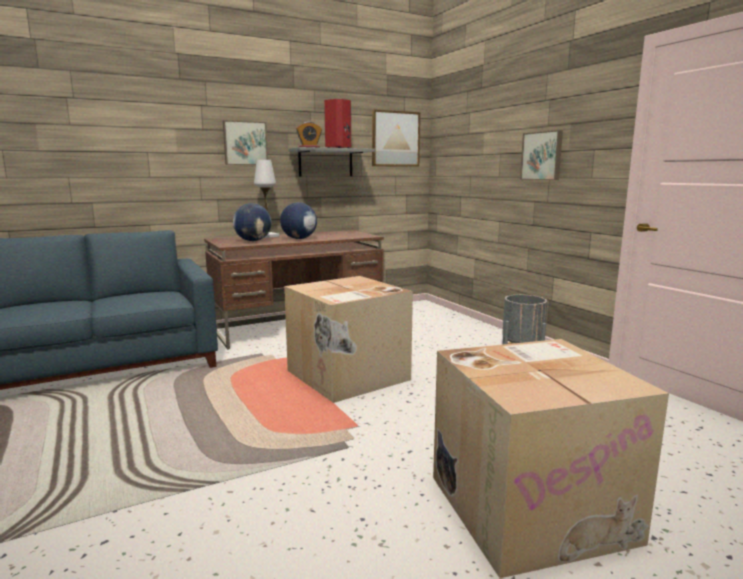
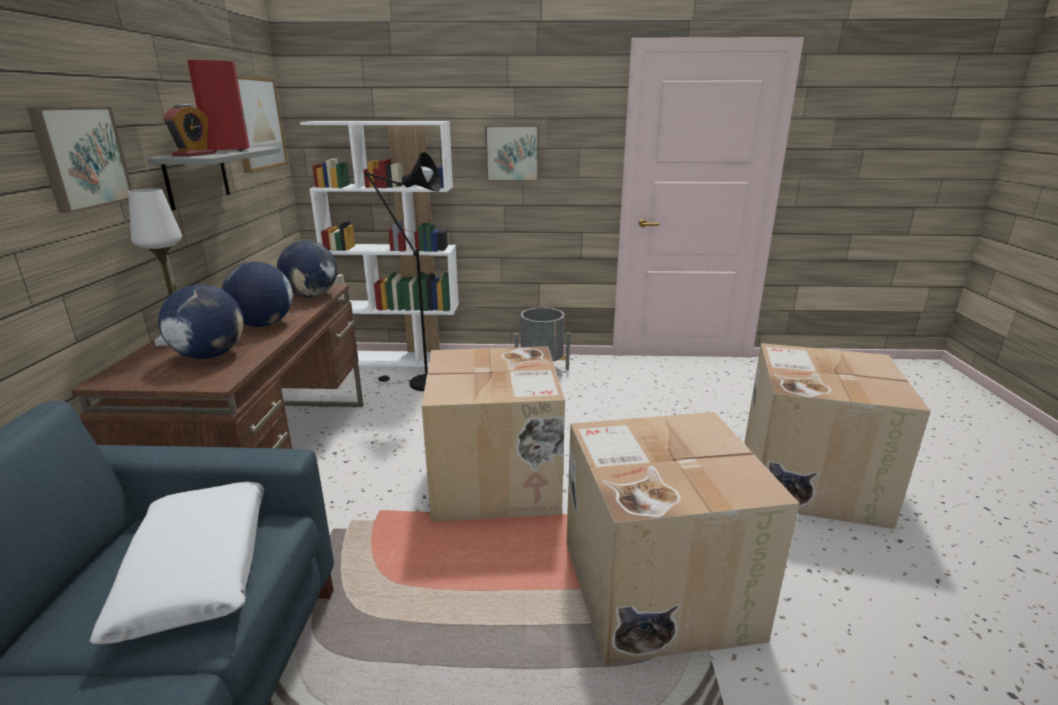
camera: 60 degrees left, 10 degrees up
none -> white pillow [89,482,264,644]
none -> globe [277,241,337,297]
none -> white bookcase [300,121,459,367]
none -> black floor lamp [365,152,441,391]
none -> cardboard box [567,412,800,664]

